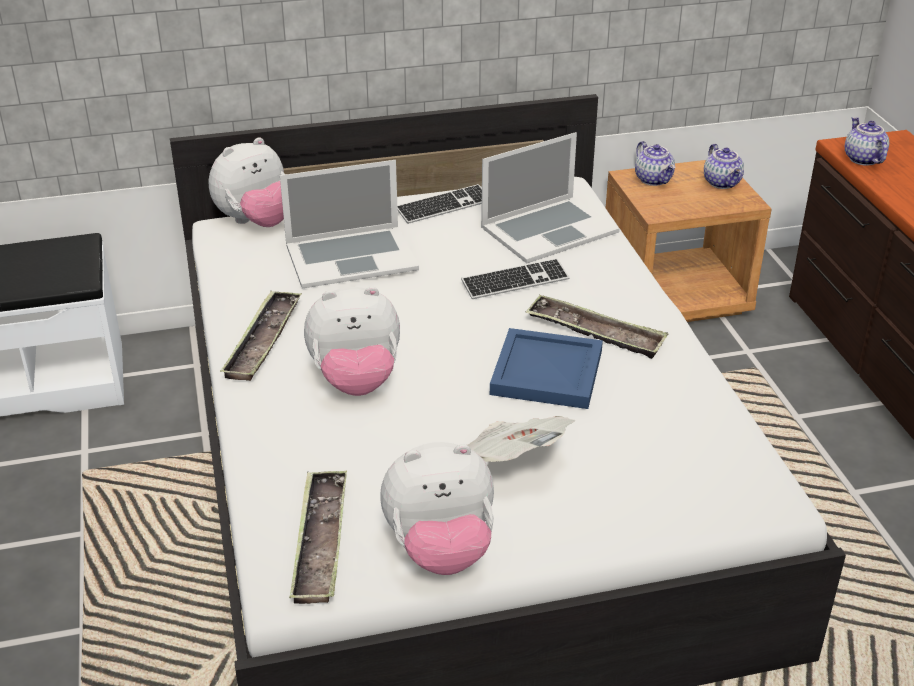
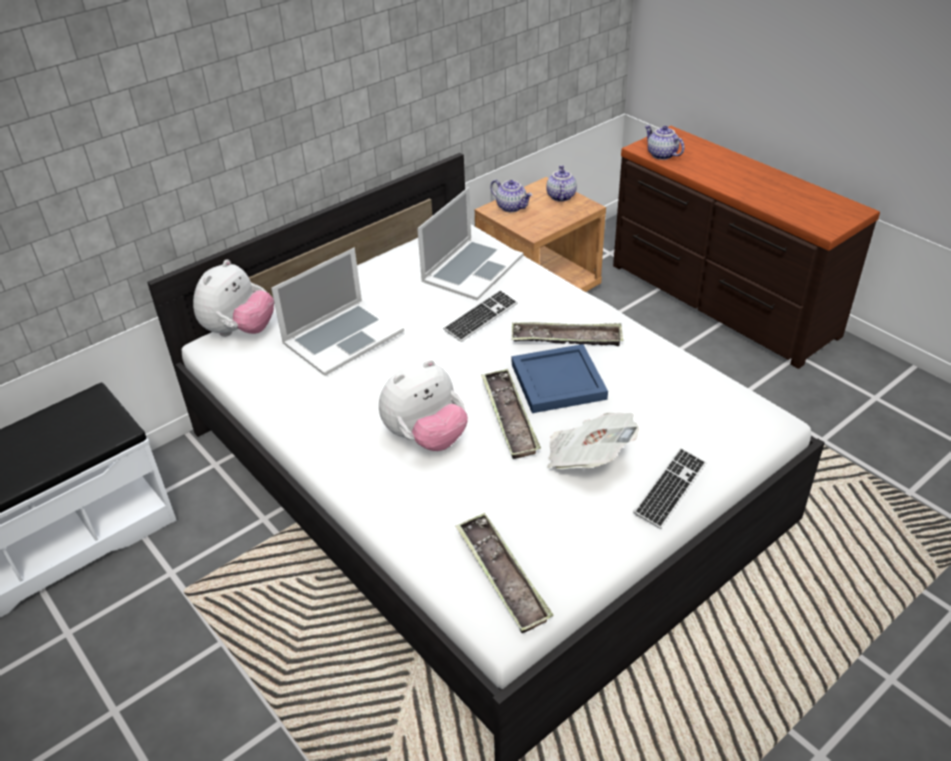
camera: 25 degrees left, 5 degrees up
tray [220,290,302,381] -> tray moved to [481,368,541,459]
plush toy [380,442,494,575] -> none
keyboard [397,184,482,224] -> keyboard moved to [633,448,707,529]
teapot [704,144,744,189] -> teapot turned 135 degrees counterclockwise [546,165,577,202]

